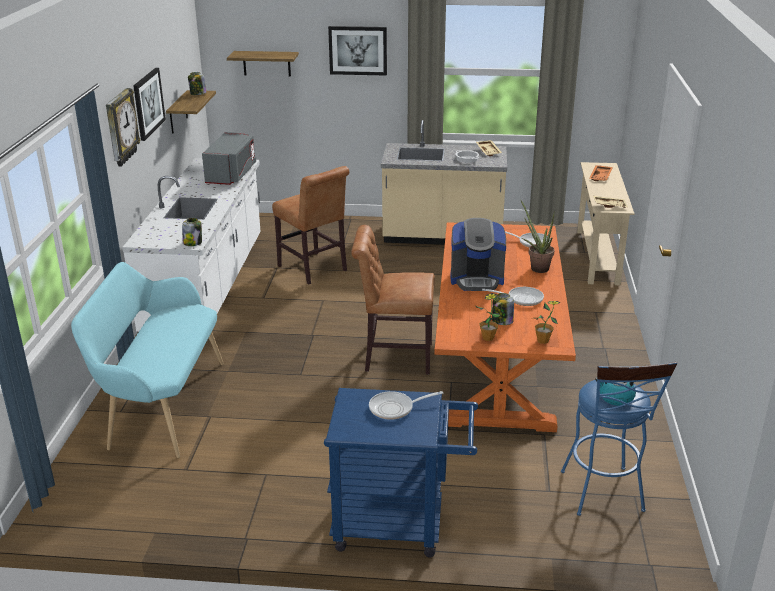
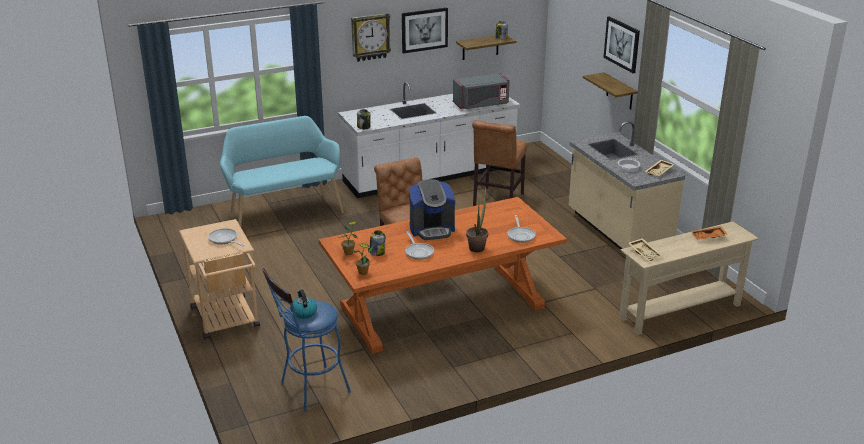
camera: 60 degrees right, 0 degrees up
shelf [227,51,299,76] -> shelf moved to [583,72,637,110]
blue cart [324,388,478,558] -> beige cart [179,219,260,339]
coffee machine [450,218,506,291] -> coffee machine turned 75 degrees counterclockwise [409,179,455,240]

